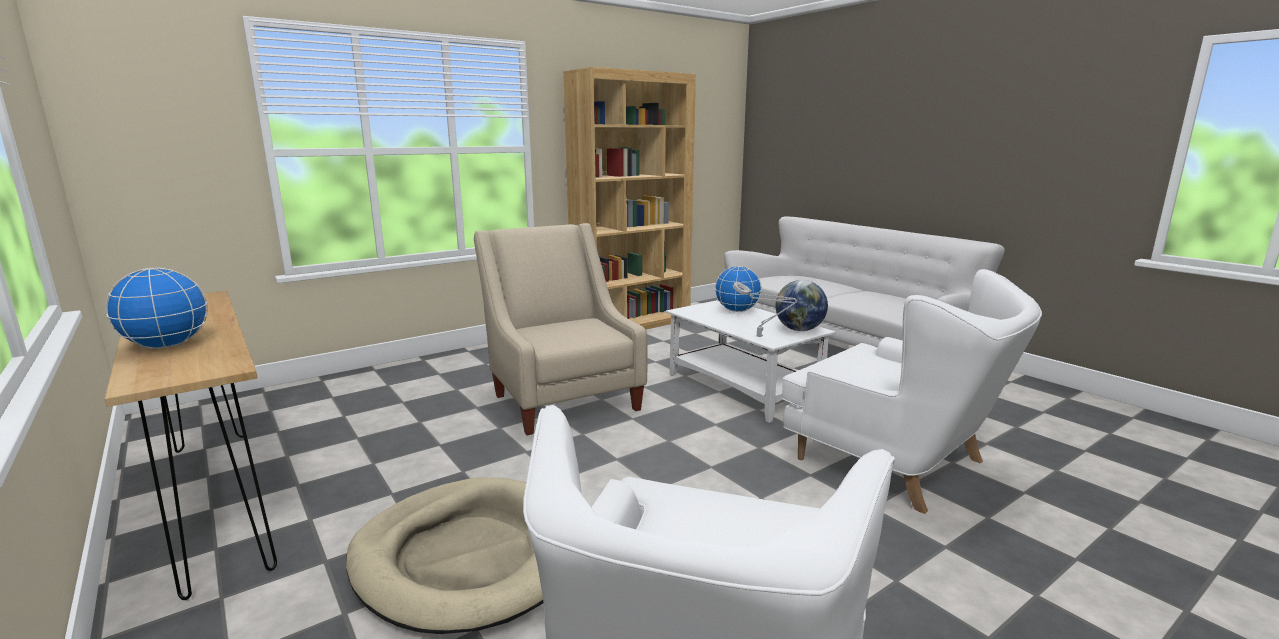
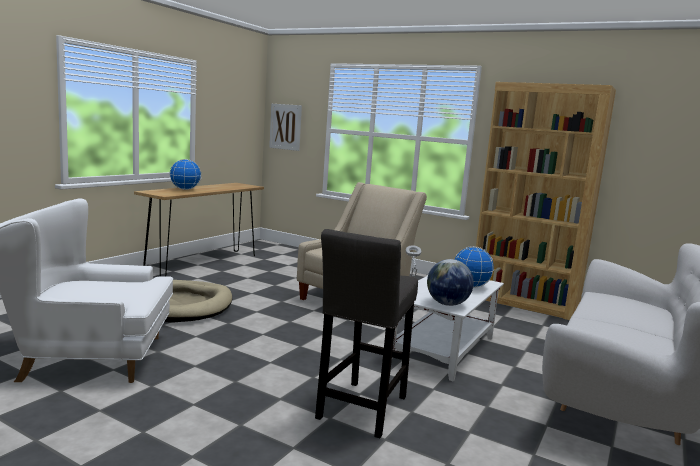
camera: 65 degrees right, 5 degrees down
white armchair [782,269,1042,514] -> grey stool [315,229,418,438]
none -> picture [269,104,302,151]

